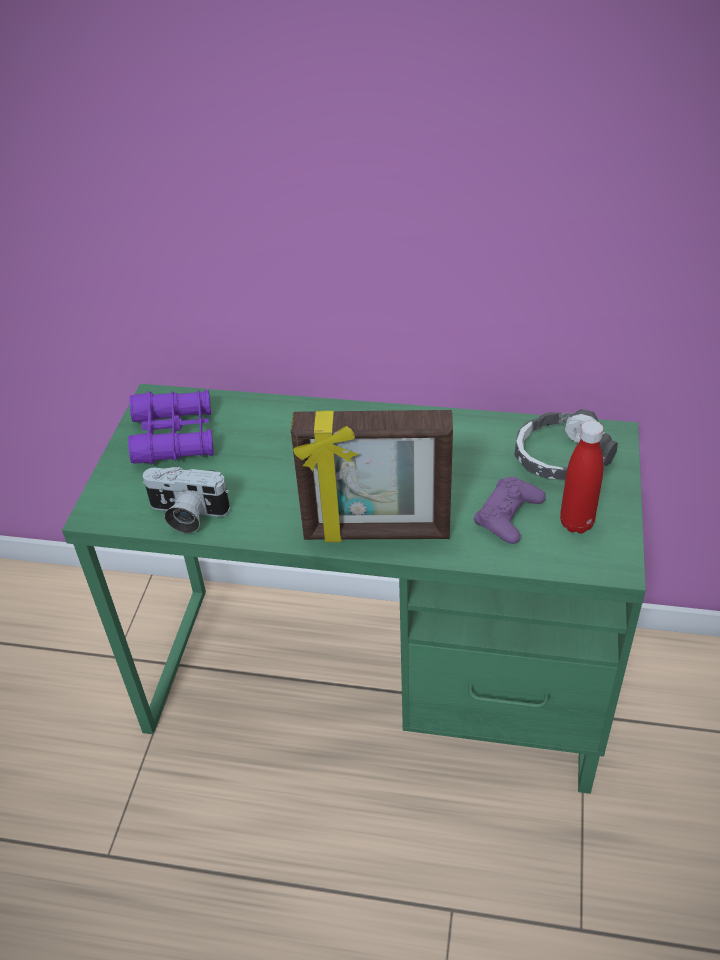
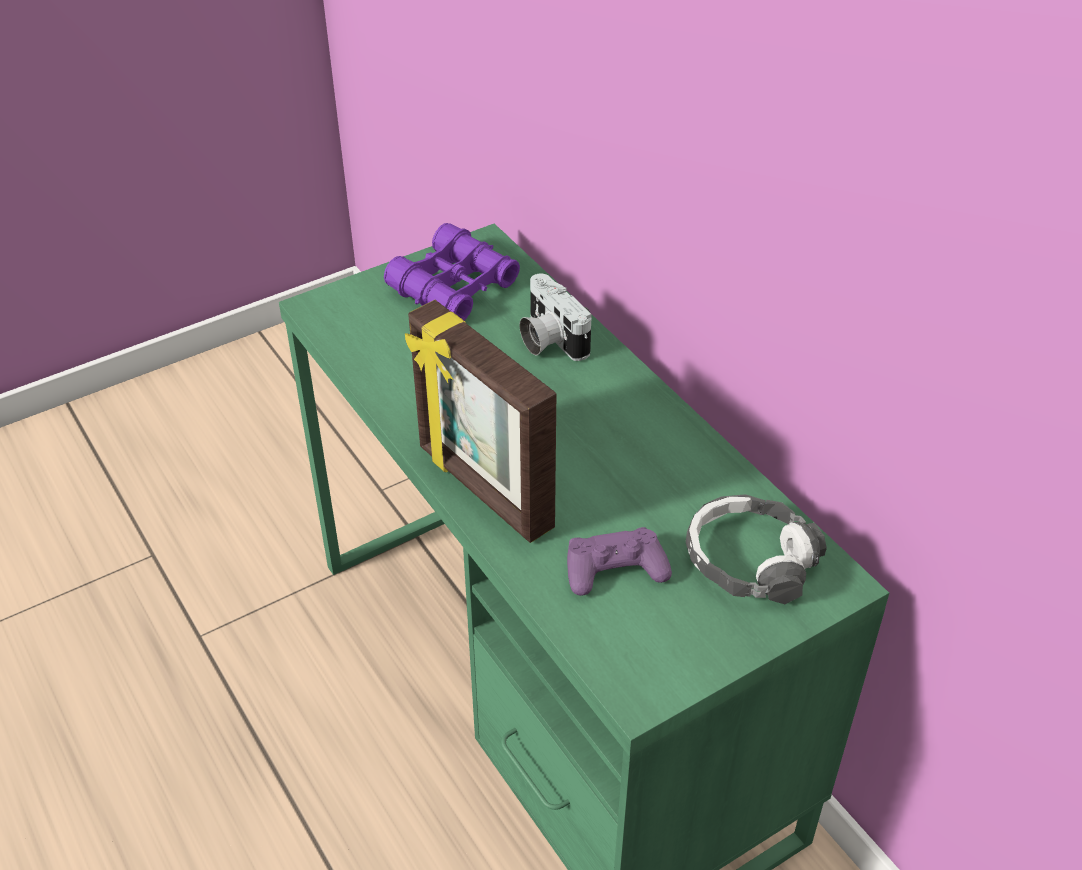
camera: 45 degrees right, 0 degrees up
camera [143,467,230,533] -> camera moved to [519,274,592,361]
red bottle [560,420,604,534] -> none

